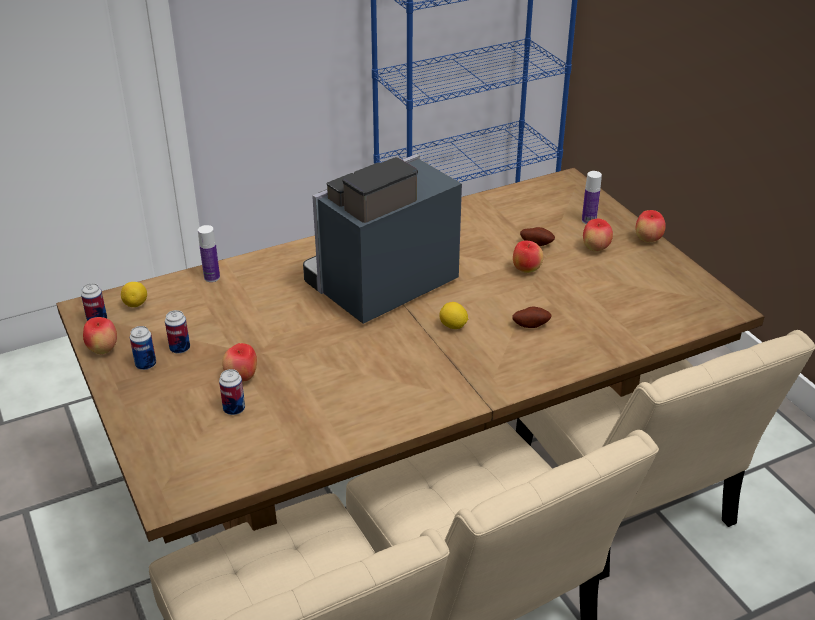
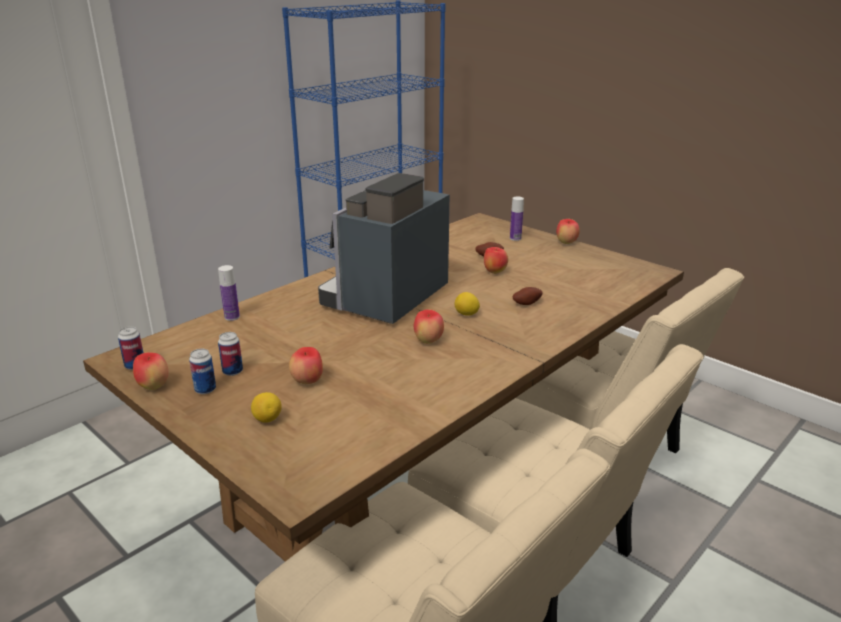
camera: 20 degrees left, 10 degrees down
lemon [121,282,147,307] -> lemon moved to [251,392,282,423]
can [219,369,245,415] -> none
apple [583,219,613,252] -> apple moved to [414,309,444,344]

